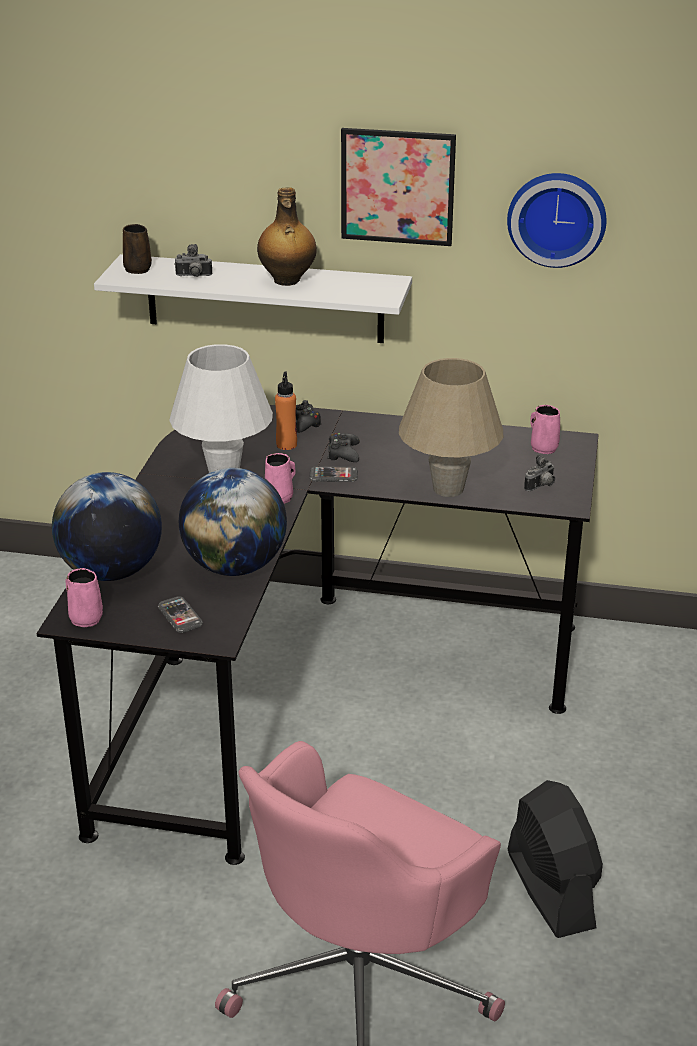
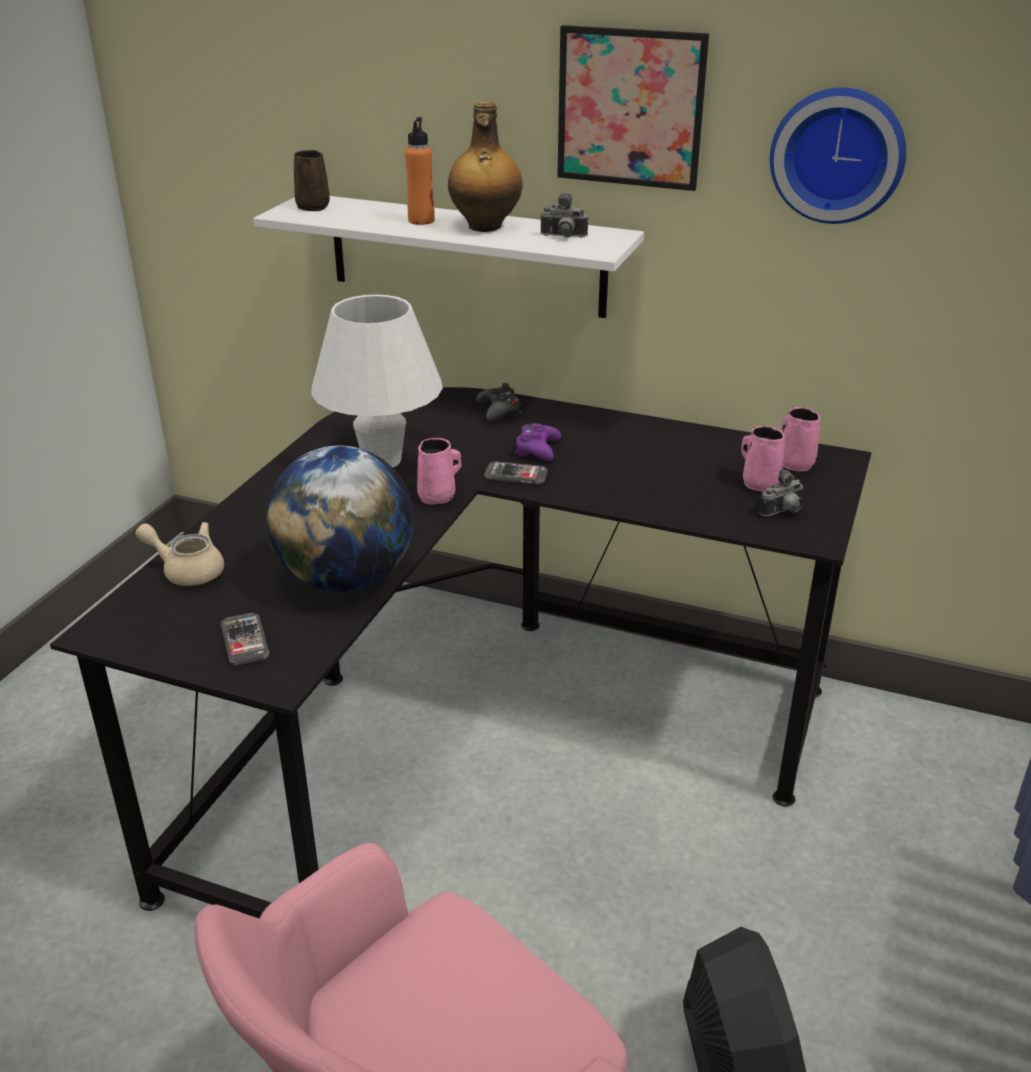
camera: 10 degrees right, 0 degrees up
globe [52,472,162,581] -> beige teapot [135,522,224,586]
pink mug [65,568,103,627] -> pink mug moved to [741,425,785,492]
camera [174,244,212,277] -> camera moved to [540,193,588,237]
orange bottle [275,372,297,450] -> orange bottle moved to [405,117,435,225]
black game controller [327,433,360,462] -> purple game controller [515,423,561,461]
beige table lamp [399,358,503,497] -> none

